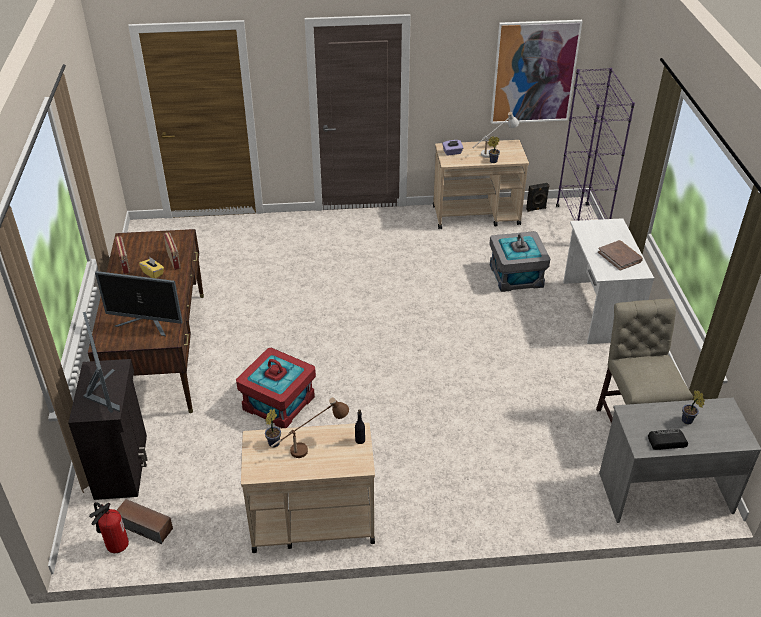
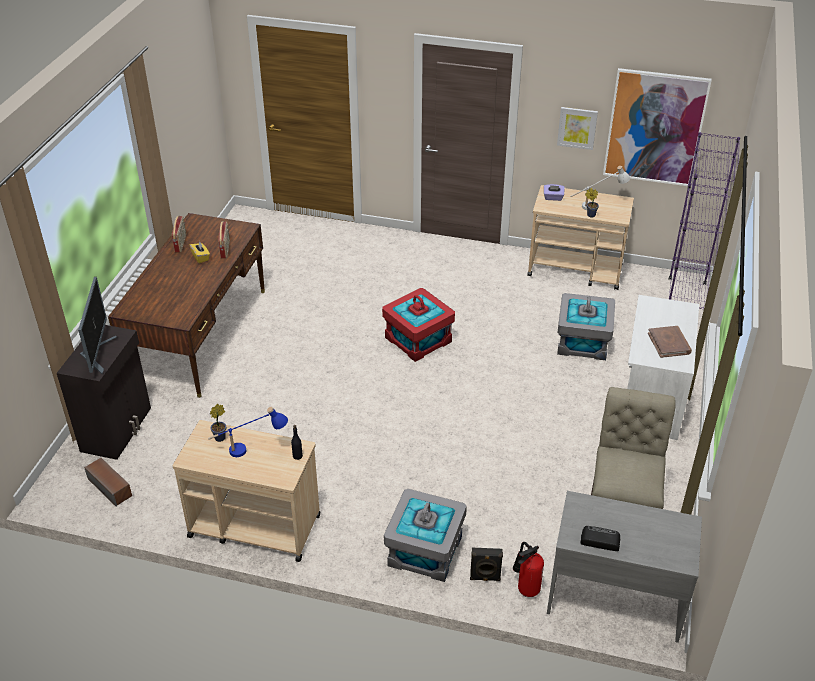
camera: 20 degrees right, 0 degrees up
fire extinguisher [89,502,129,553] -> fire extinguisher moved to [513,542,544,597]
monitor [95,271,183,336] -> none
red storage box [236,348,316,428] -> red storage box moved to [382,288,455,362]
brown table lamp [271,397,349,458] -> blue table lamp [208,407,288,457]
black speaker [526,183,550,212] -> black speaker moved to [470,548,503,581]
potted plant [682,390,705,425] -> none
none -> grey storage box [384,489,467,582]
none -> picture [557,107,598,150]

